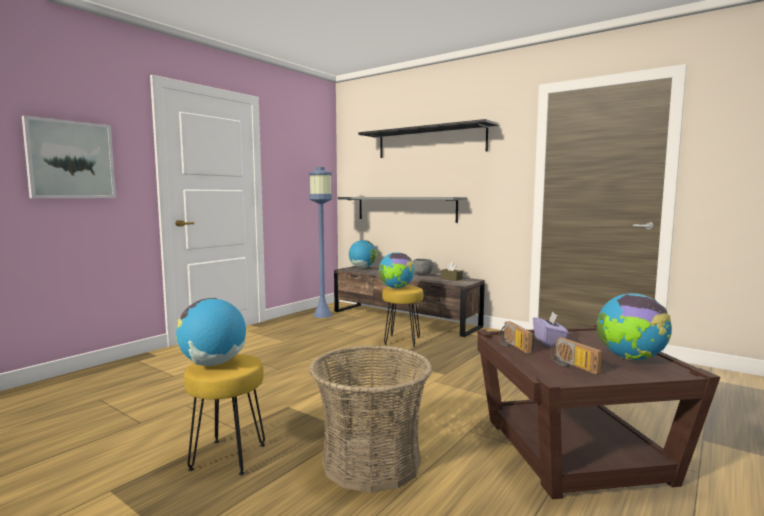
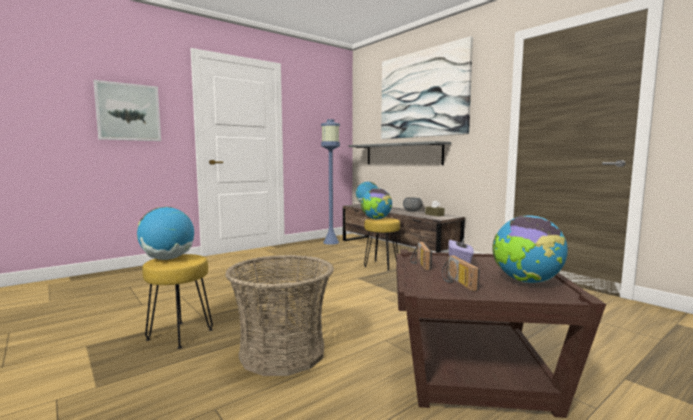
camera: 15 degrees right, 0 degrees up
black shelf [358,119,498,158] -> picture [381,36,473,139]

